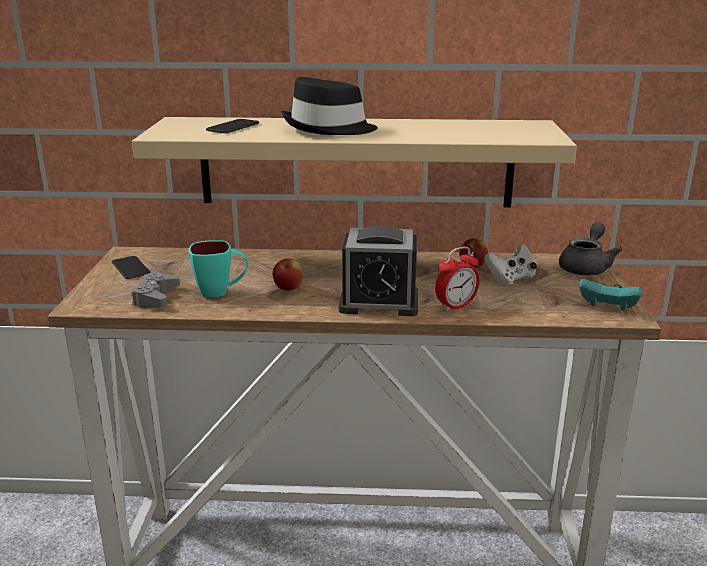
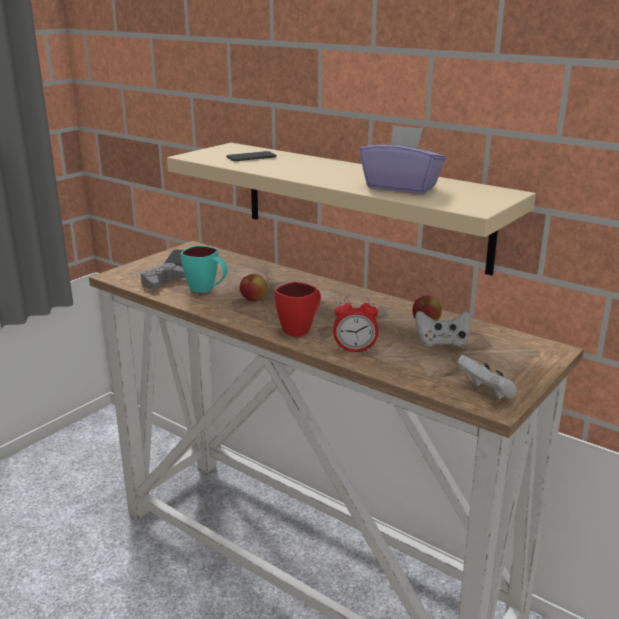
camera: 35 degrees right, 0 degrees up
black hat [282,77,377,135] -> none
alarm clock [339,226,418,316] -> red mug [275,282,321,337]
grey teapot [559,222,623,276] -> none
turquoise game controller [579,279,643,310] -> white game controller [458,355,517,399]
none -> purple tissue box [360,125,446,194]

